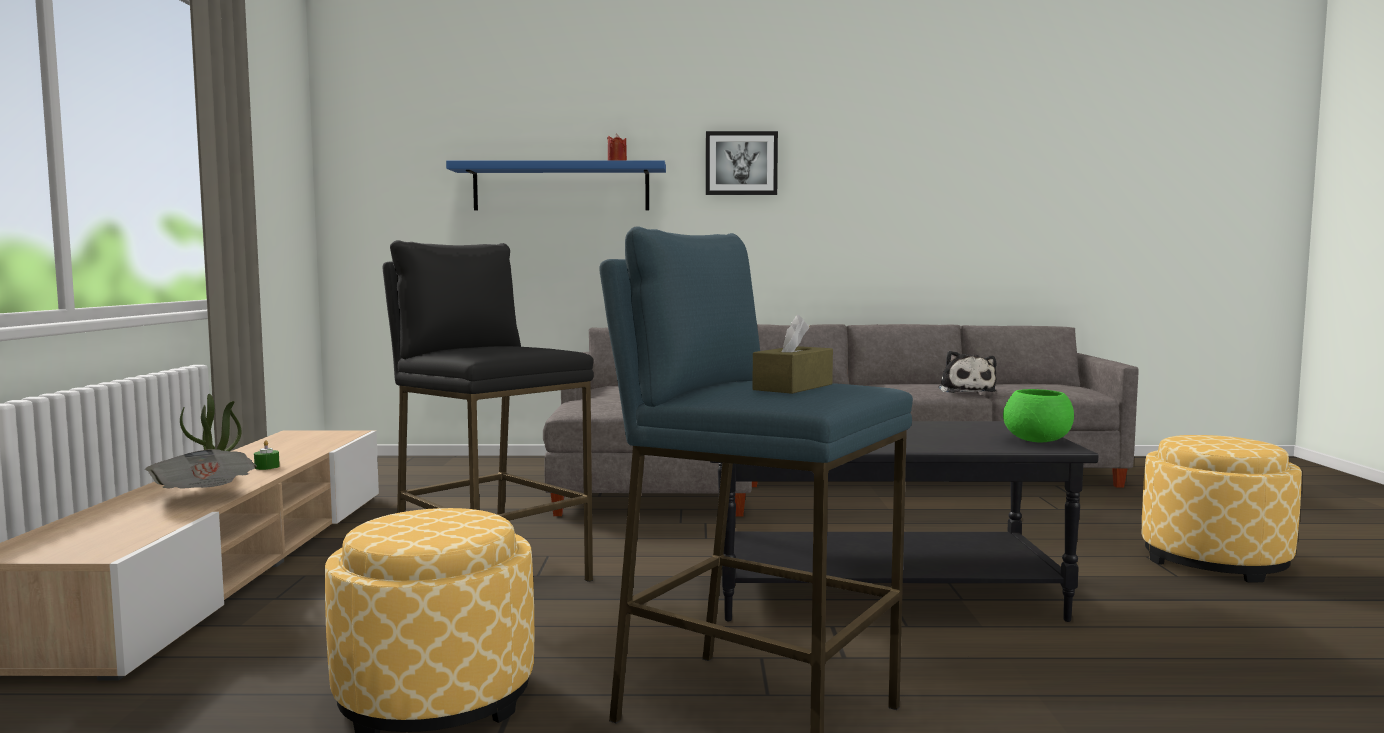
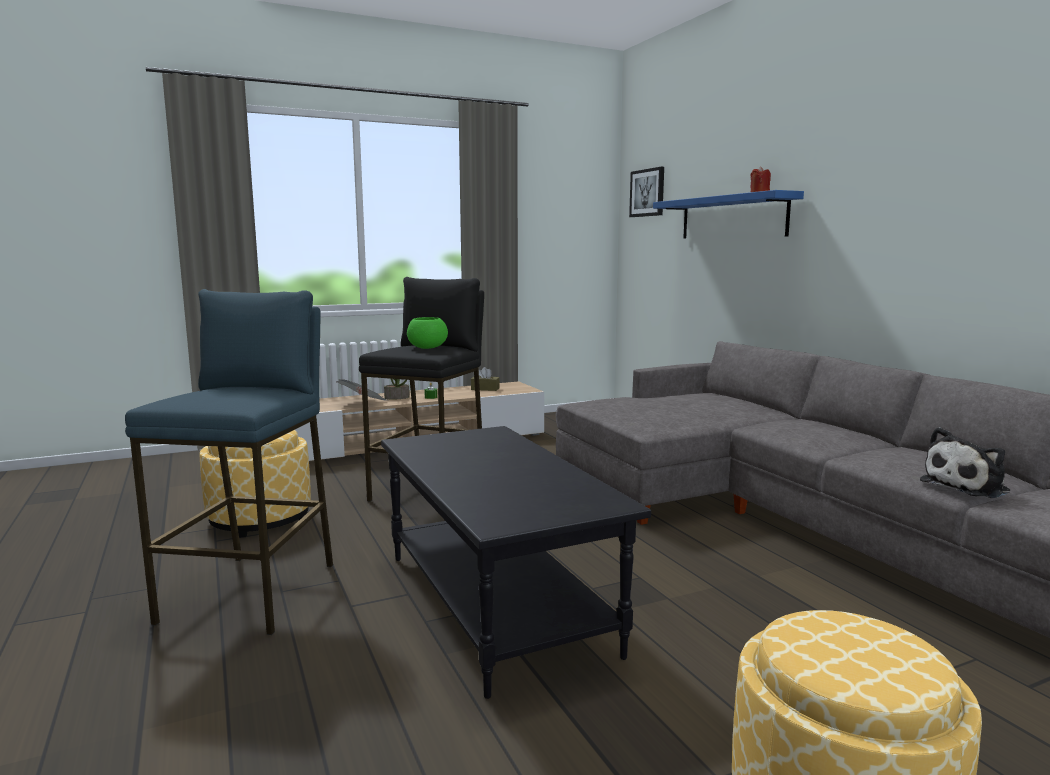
camera: 65 degrees right, 5 degrees up
picture [706,131,778,195] -> picture moved to [629,167,664,217]
brown tissue box [752,314,833,394] -> brown tissue box moved to [471,367,500,391]
green bowl [1003,389,1074,442] -> green bowl moved to [407,317,448,349]

